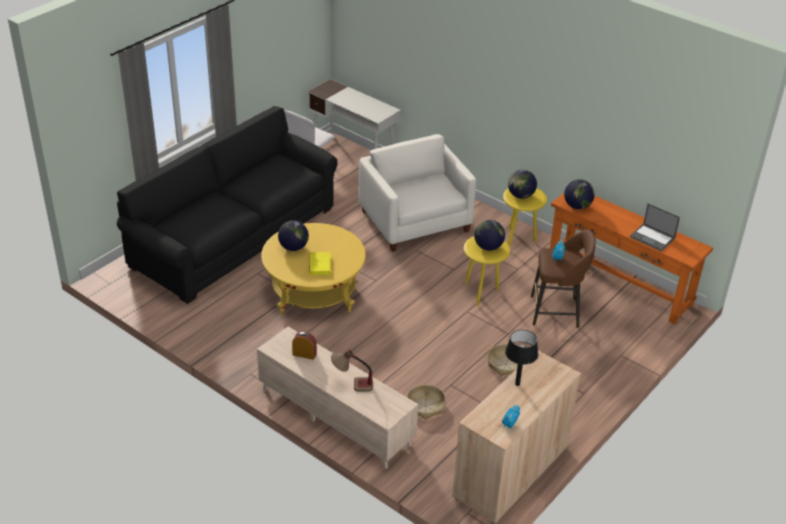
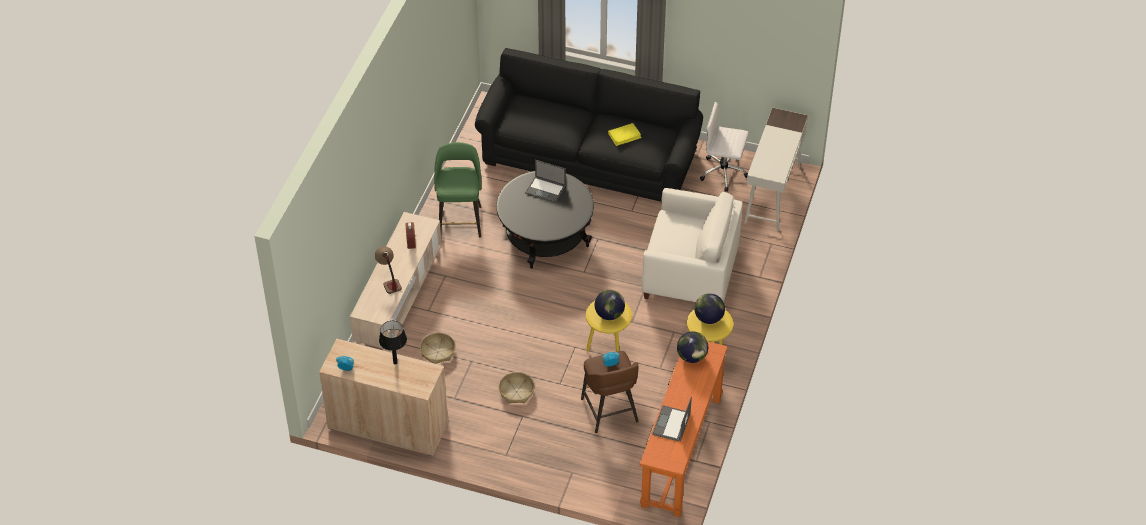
camera: 70 degrees right, 10 degrees up
yellow coffee table [261,223,366,315] -> black coffee table [496,171,594,269]
globe [278,220,309,251] -> laptop [525,160,566,203]
yellow book [309,252,331,275] -> yellow book moved to [608,123,642,146]
white armchair [359,134,476,252] -> white armchair turned 60 degrees clockwise [642,188,743,302]
none -> green stool [434,142,482,238]

